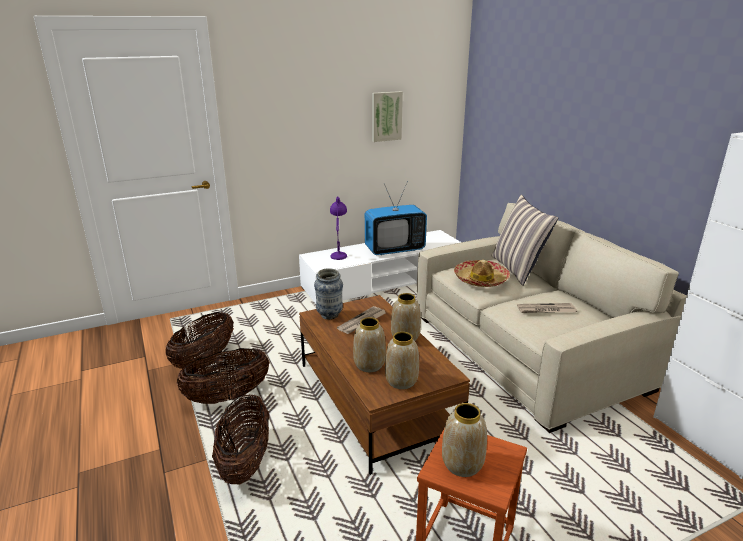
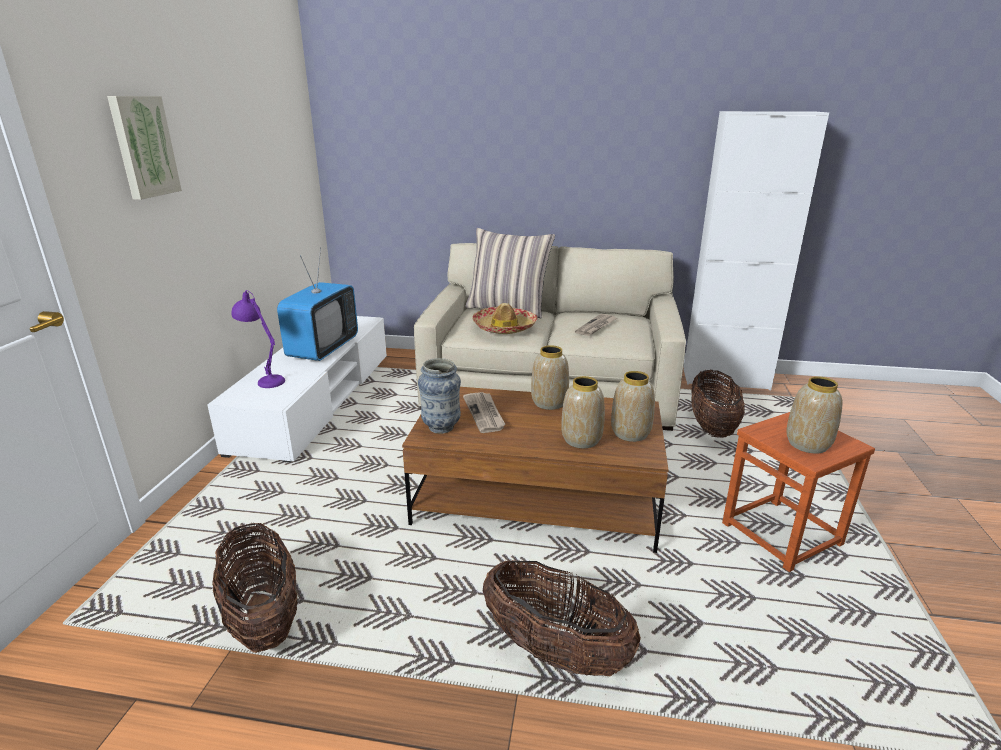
camera: 55 degrees left, 0 degrees up
basket [177,348,270,404] -> basket moved to [691,369,745,438]
picture [372,91,403,142] -> picture moved to [107,96,182,200]

